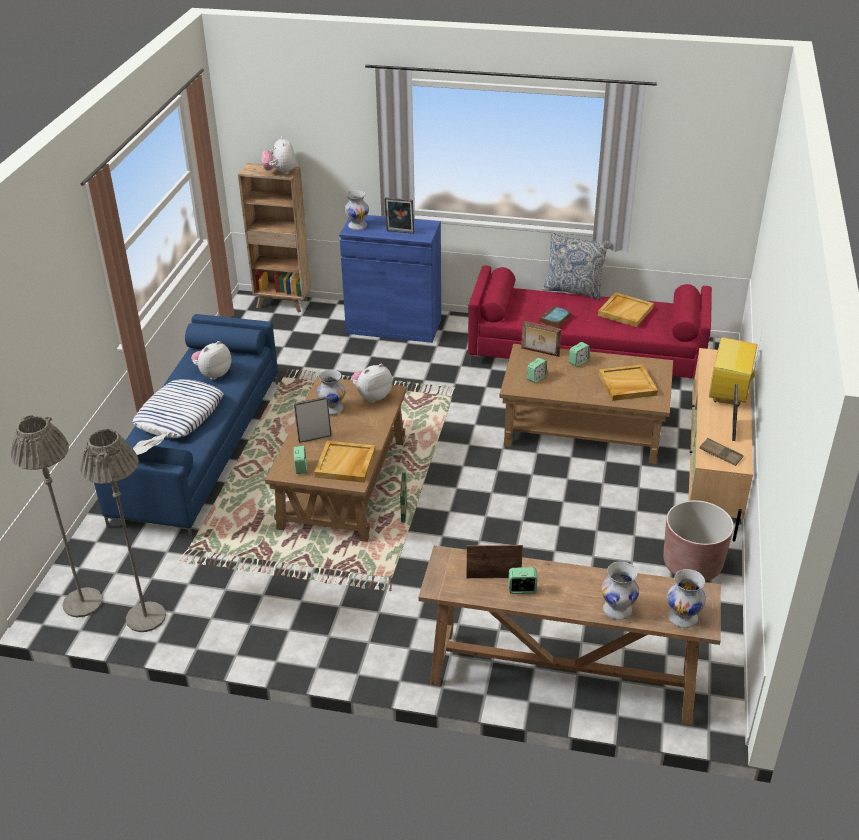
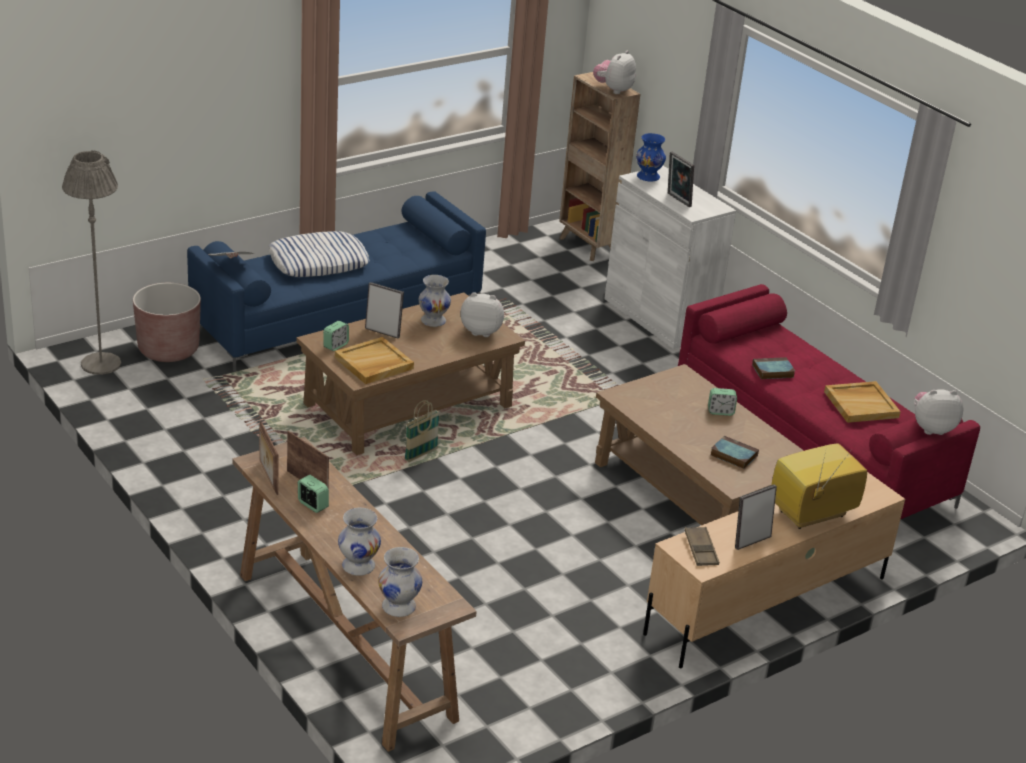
camera: 40 degrees right, 5 degrees down
grey floor lamp [80,429,166,632] -> none
plush toy [191,341,231,380] -> plush toy moved to [914,389,964,435]
blue cabinet [339,215,441,343] -> white cabinet [604,166,736,349]
white vase [344,190,369,230] -> blue vase [636,133,666,181]
picture frame [521,321,562,357] -> picture frame moved to [259,421,278,495]
alarm clock [527,358,547,383] -> none
pillow [542,233,610,300] -> none
beige tray [598,364,658,401] -> book [710,436,759,469]
brown planter [663,500,734,581] -> brown planter moved to [133,283,201,362]

